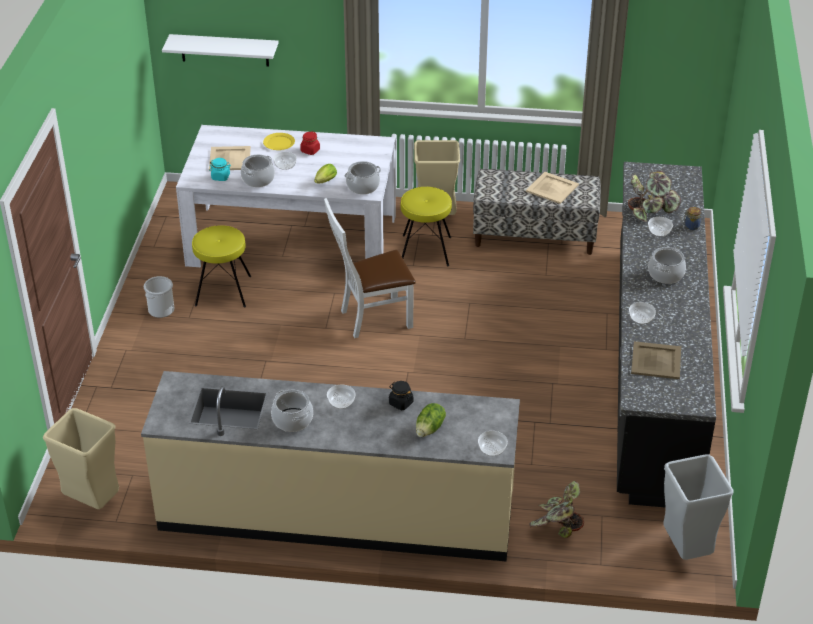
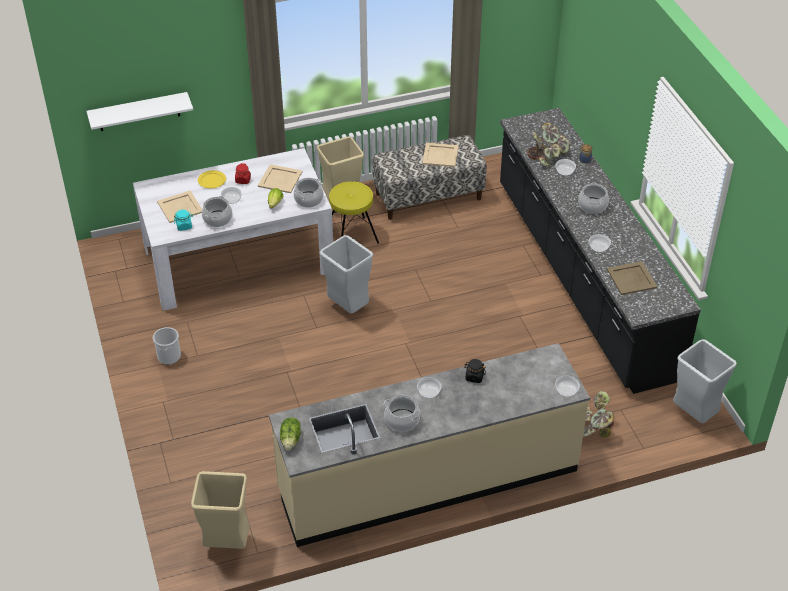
camera: 25 degrees left, 5 degrees up
yellow stool [192,225,251,307] -> none
white chair [324,198,416,338] -> grey trash can [320,235,373,314]
lettuce [416,403,446,437] -> lettuce moved to [280,417,301,451]
none -> beige tray [258,164,303,193]

